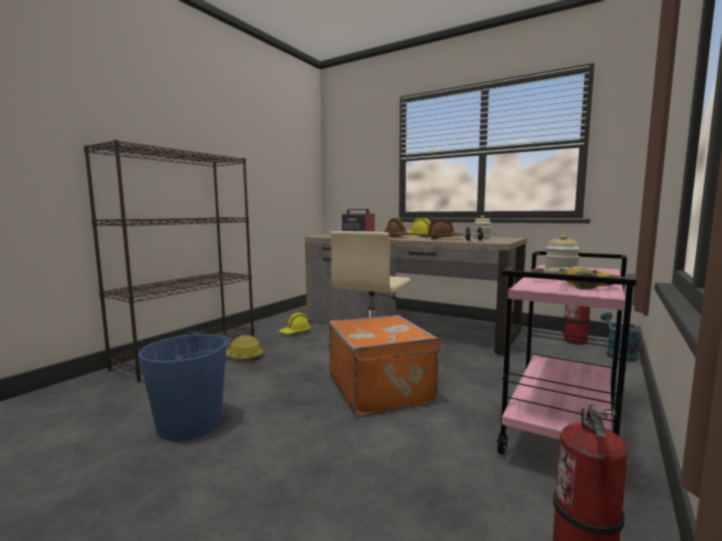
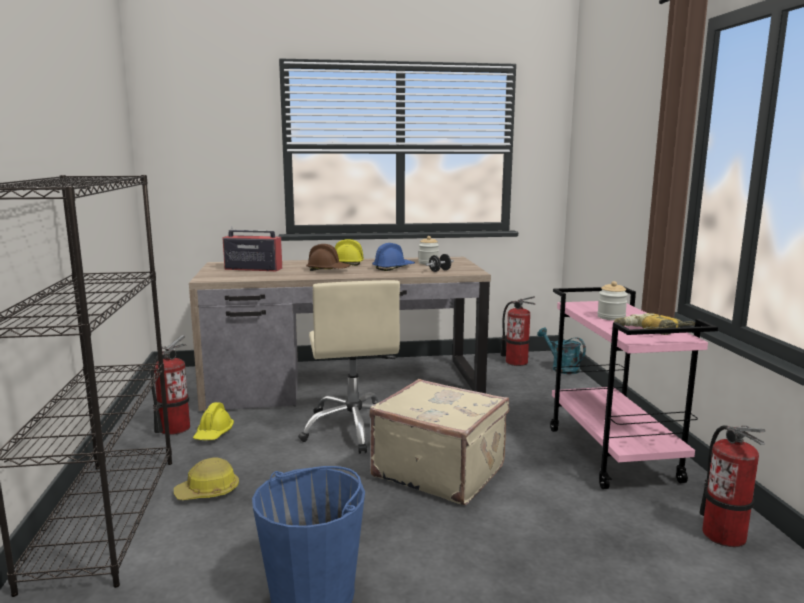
camera: 40 degrees left, 5 degrees up
orange suitcase [329,315,440,416] -> beige suitcase [369,379,509,505]
brown hard hat [428,218,462,239] -> blue hard hat [372,243,415,271]
none -> fire extinguisher [151,335,190,435]

